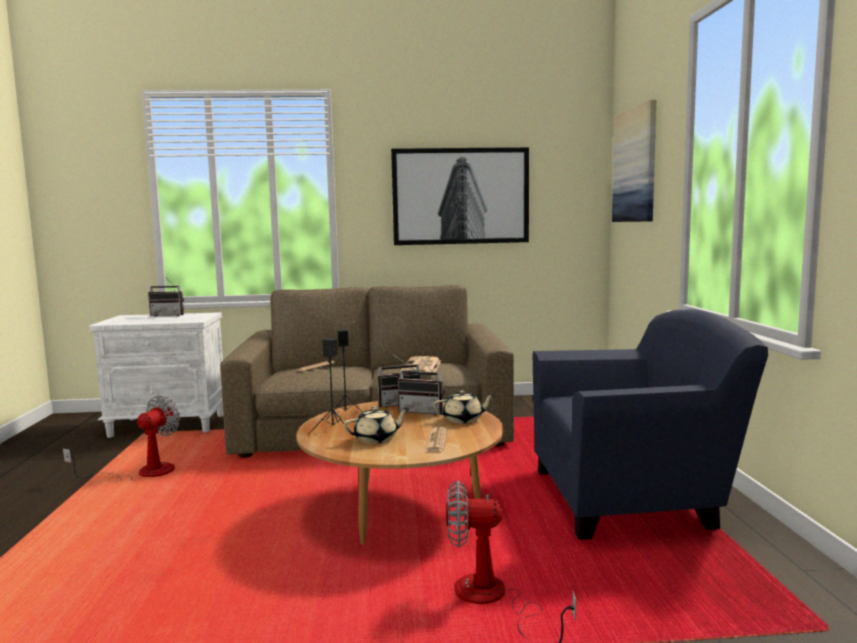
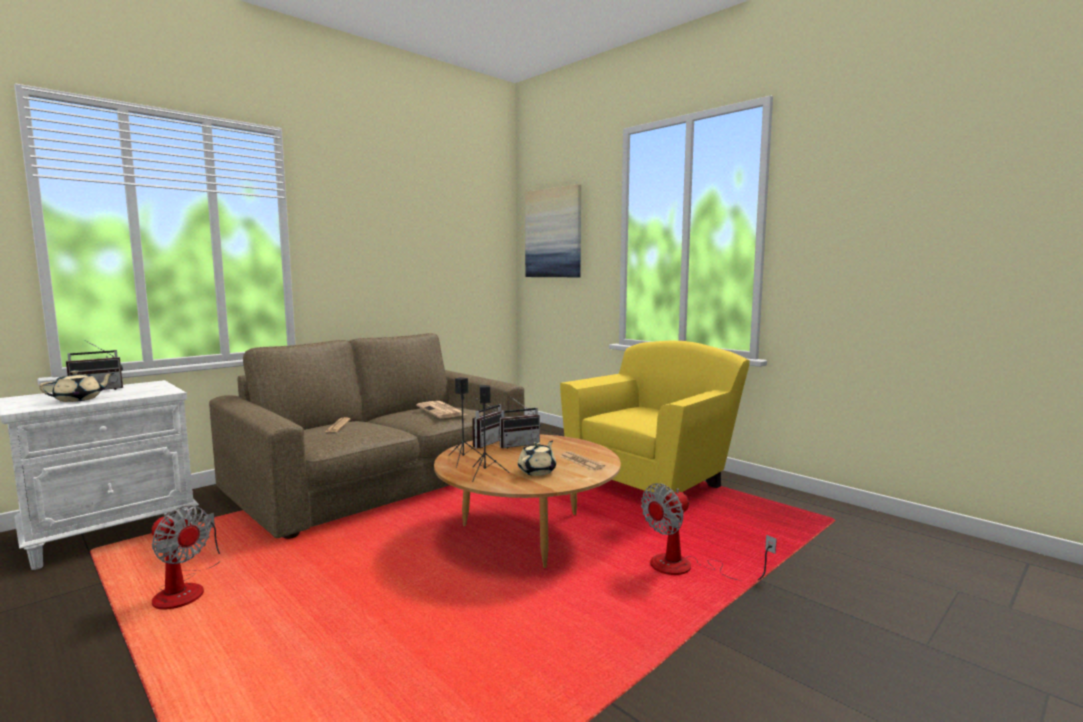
camera: 40 degrees left, 0 degrees up
fan [63,395,180,482] -> fan turned 135 degrees clockwise [151,505,221,609]
picture [391,147,529,245] -> none
beige teapot [434,390,495,424] -> beige teapot moved to [39,370,114,402]
blue armchair [533,309,768,540] -> yellow armchair [560,340,750,494]

